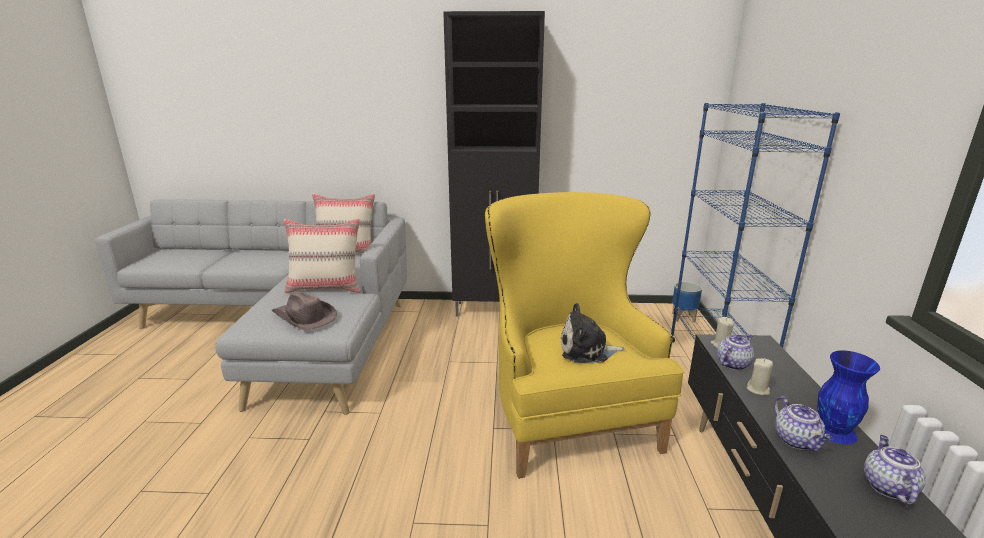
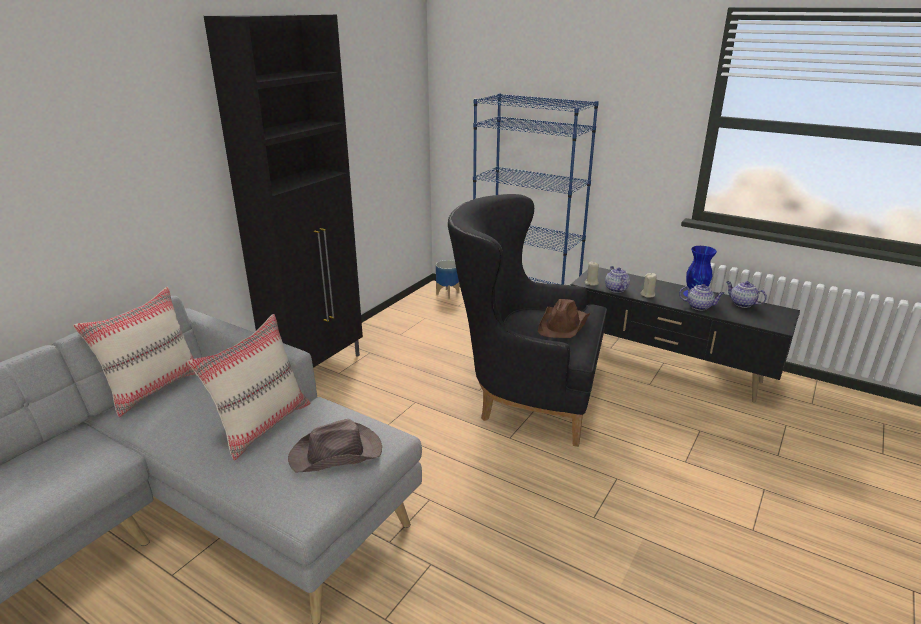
camera: 60 degrees left, 5 degrees up
yellow armchair [485,192,684,479] -> black armchair [448,194,607,447]
plush toy [561,303,625,363] -> brown hat [538,299,590,338]

